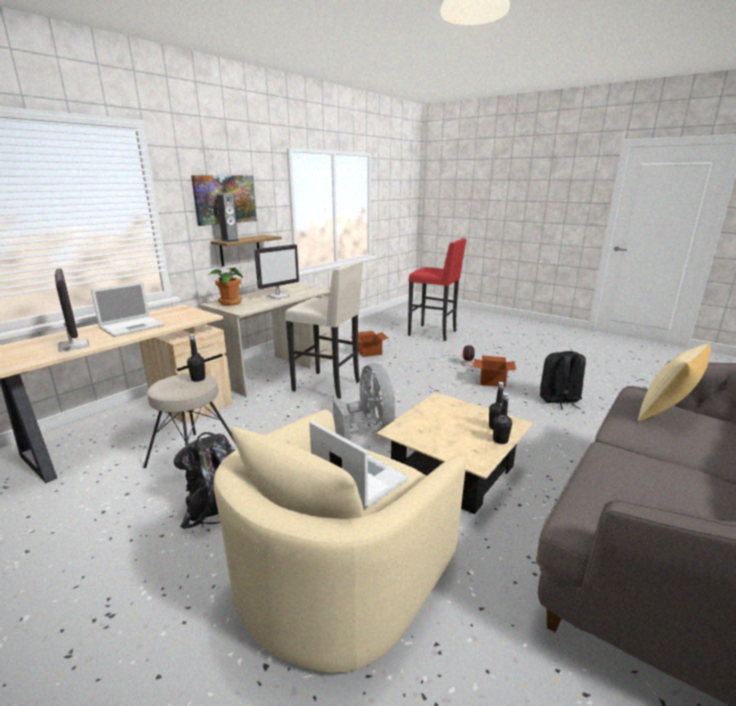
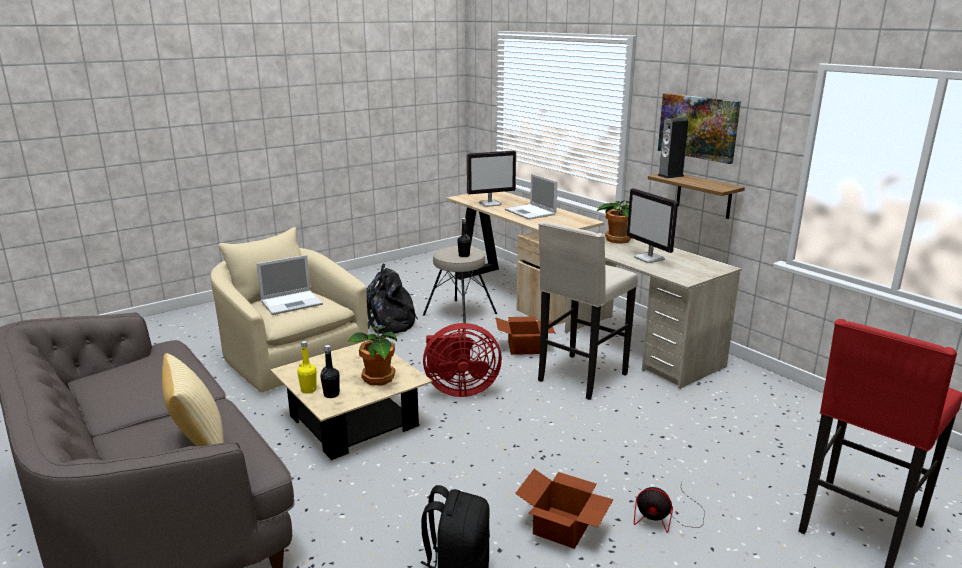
camera: 105 degrees right, 0 degrees up
grey fan [333,363,395,441] -> red fan [423,323,502,397]
cardboard box [350,331,388,357] -> cardboard box moved to [496,316,555,355]
black bottle [493,393,512,444] -> yellow bottle [297,341,316,394]
none -> potted plant [348,326,397,385]

